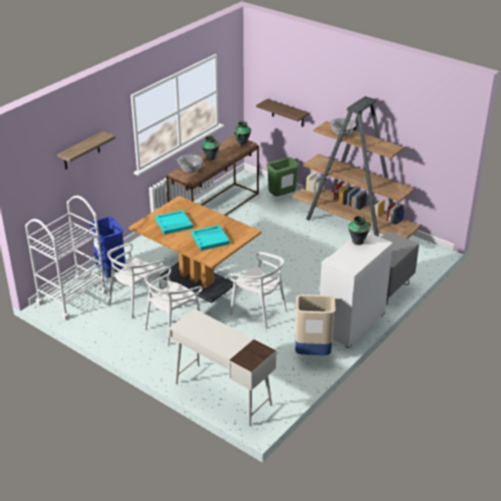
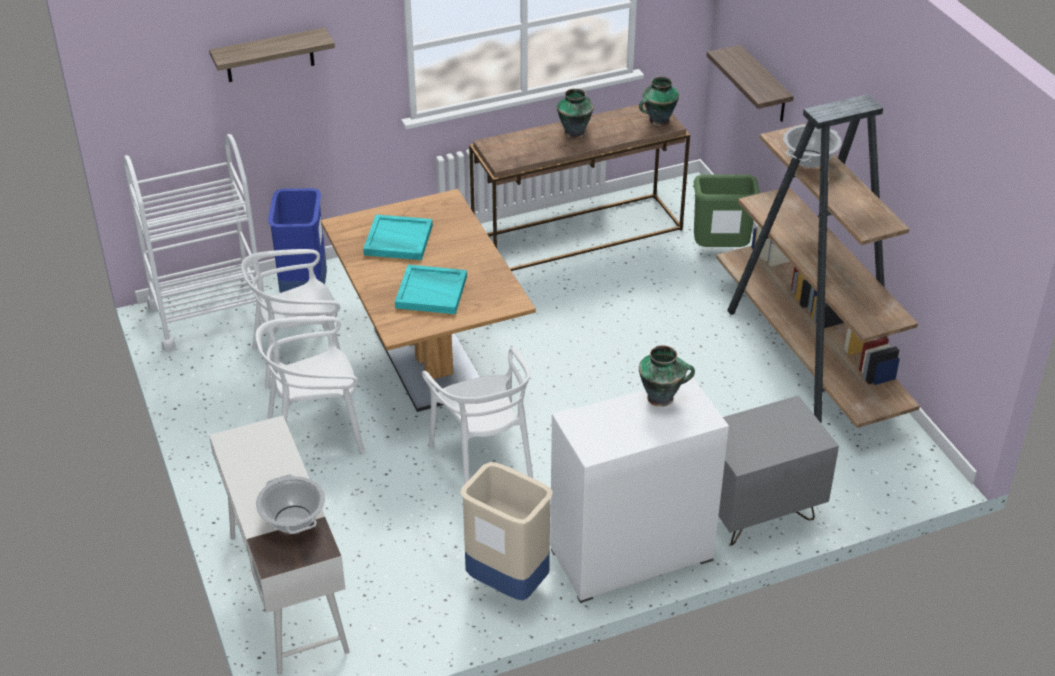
camera: 30 degrees right, 5 degrees up
cooking pot [176,154,205,173] -> cooking pot moved to [256,474,325,534]

